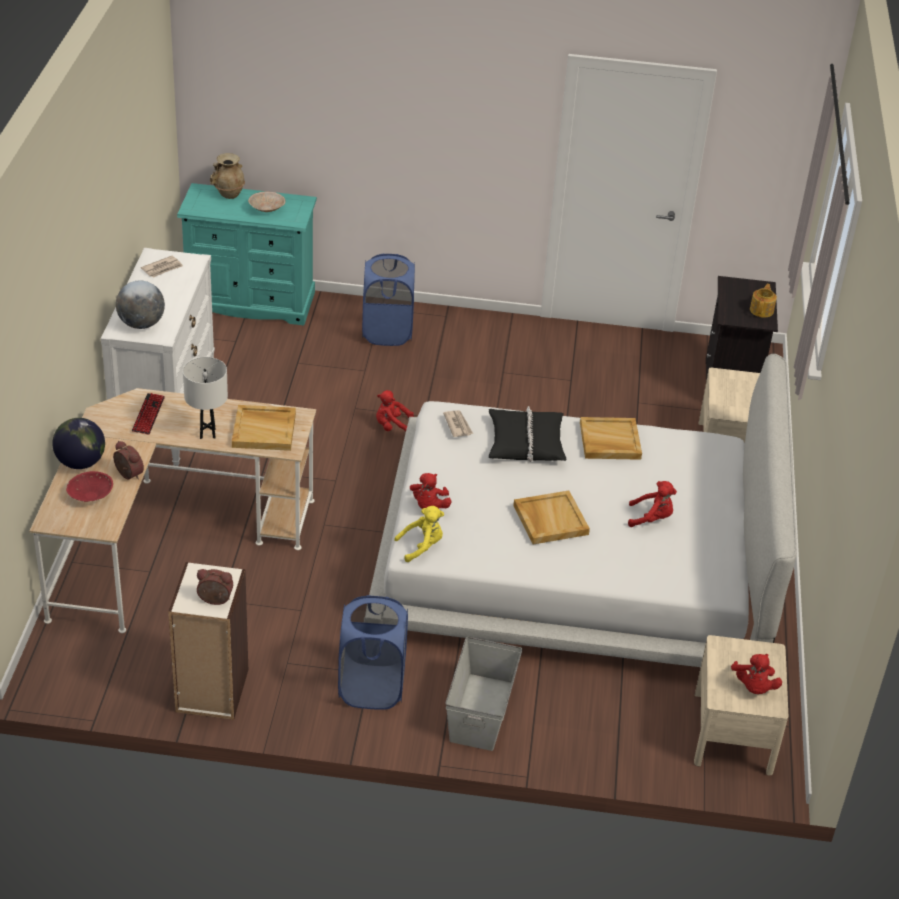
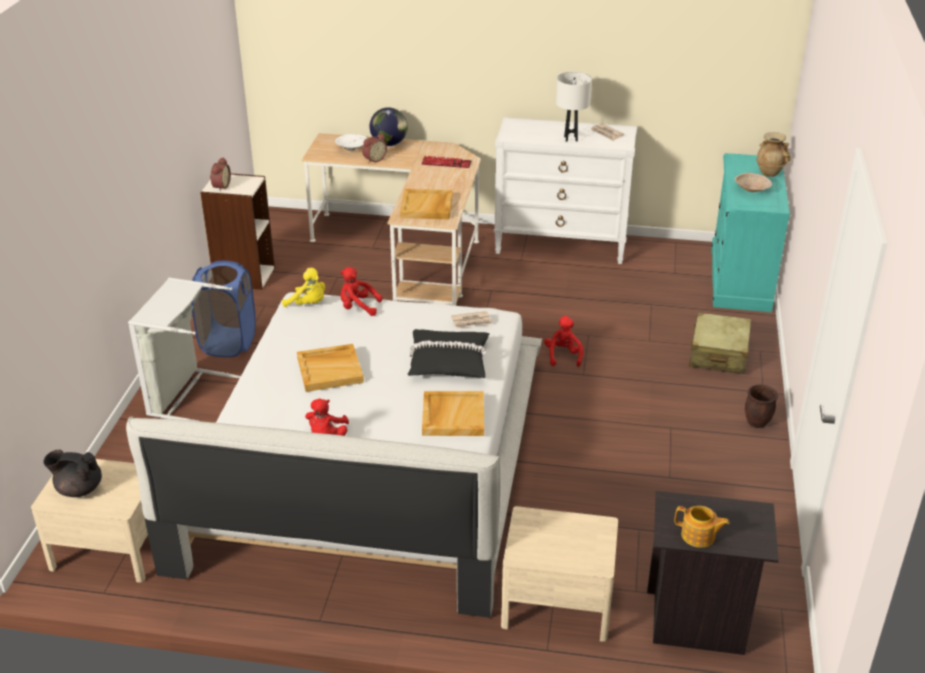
camera: 95 degrees right, 5 degrees down
red bowl [66,471,113,502] -> white bowl [335,134,367,151]
globe [116,281,165,329] -> none
white table lamp [183,357,228,439] -> white table lamp moved to [556,72,592,142]
blue laundry basket [362,254,415,346] -> beige suitcase [689,312,751,374]
yellow plush toy [394,506,444,562] -> yellow plush toy turned 45 degrees counterclockwise [282,268,325,307]
grey storage box [445,637,522,751] -> grey laundry basket [128,277,241,421]
red plush toy [731,654,782,694] -> black teapot [43,450,102,497]
none -> brown planter [745,384,778,428]

